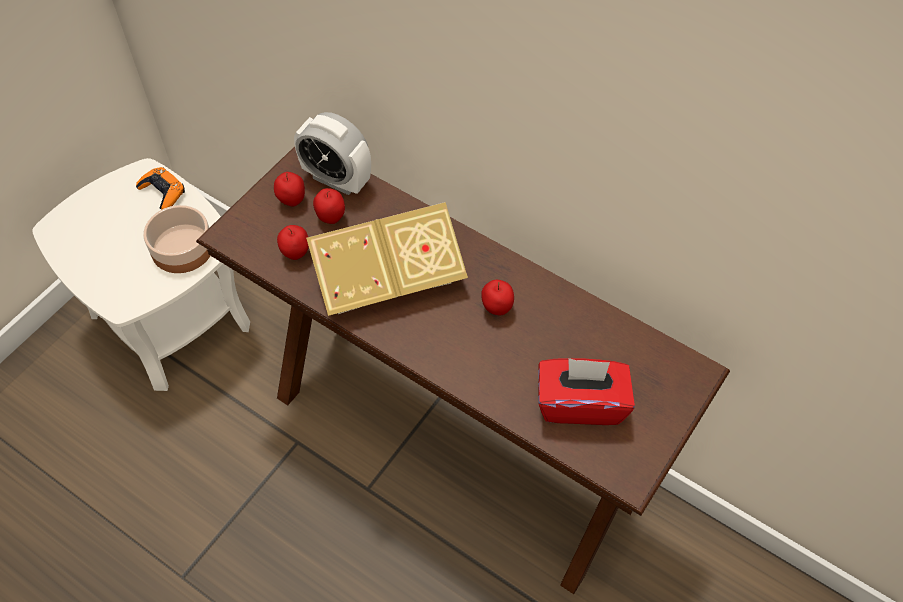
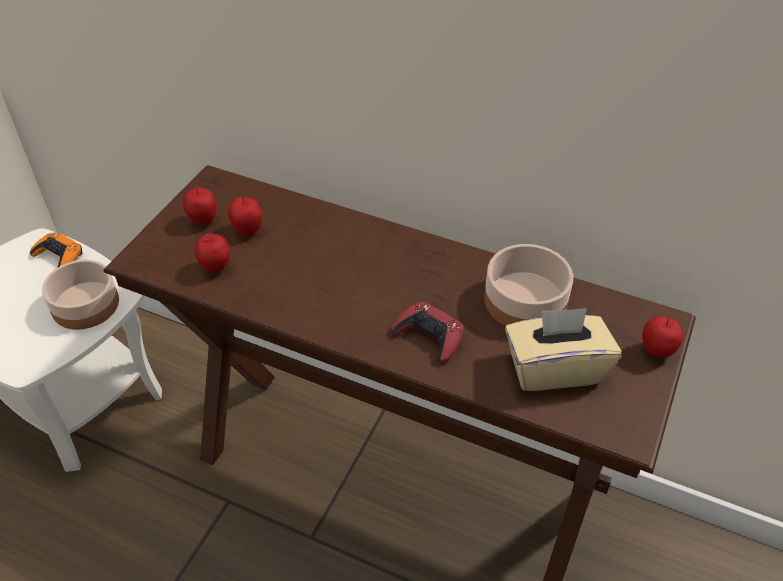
camera: 10 degrees left, 10 degrees down
alarm clock [294,112,371,195] -> none
book [306,202,468,316] -> none
apple [481,280,514,315] -> apple moved to [642,316,683,358]
red tissue box [538,358,635,425] -> beige tissue box [505,308,621,391]
none -> red game controller [391,302,464,363]
none -> bowl [484,244,573,326]

